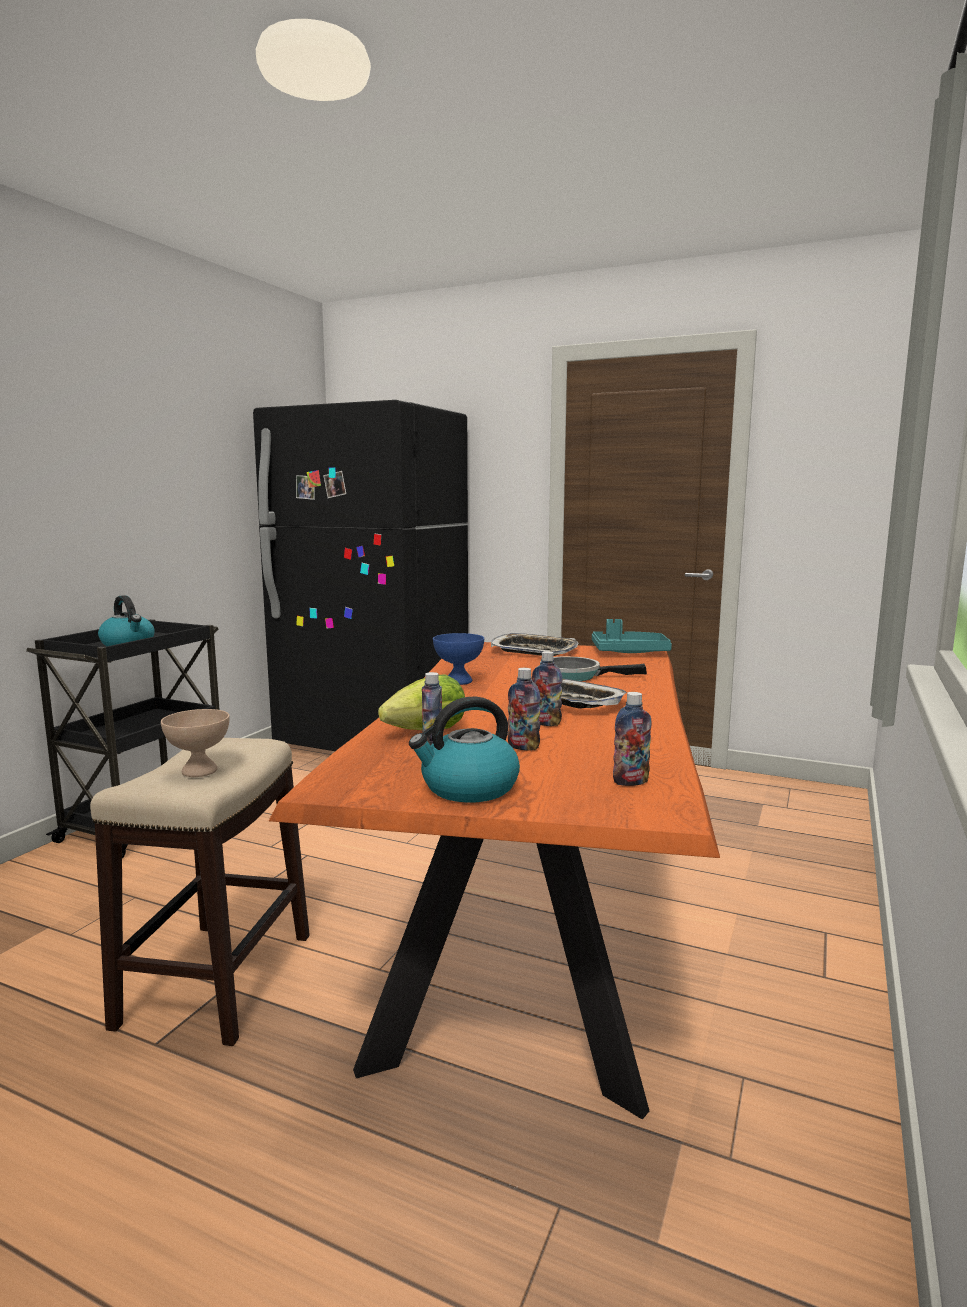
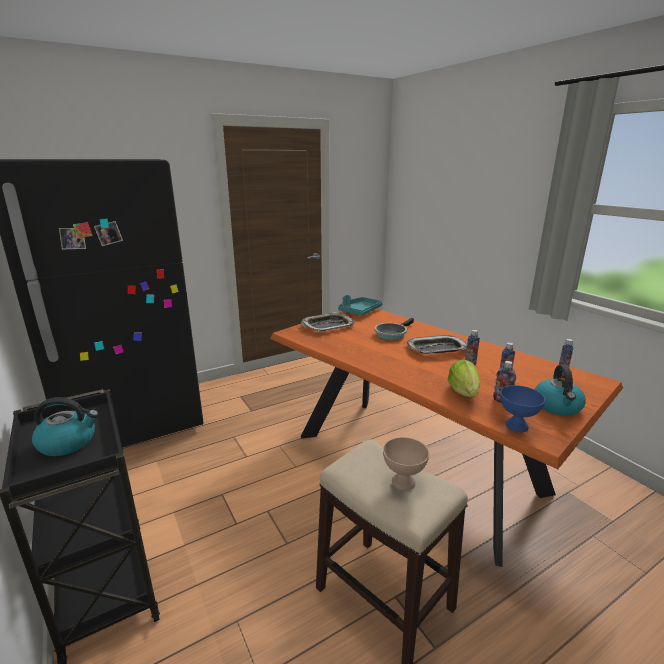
camera: 55 degrees left, 10 degrees up
blue bowl [433,633,484,685] -> blue bowl moved to [500,385,545,432]

